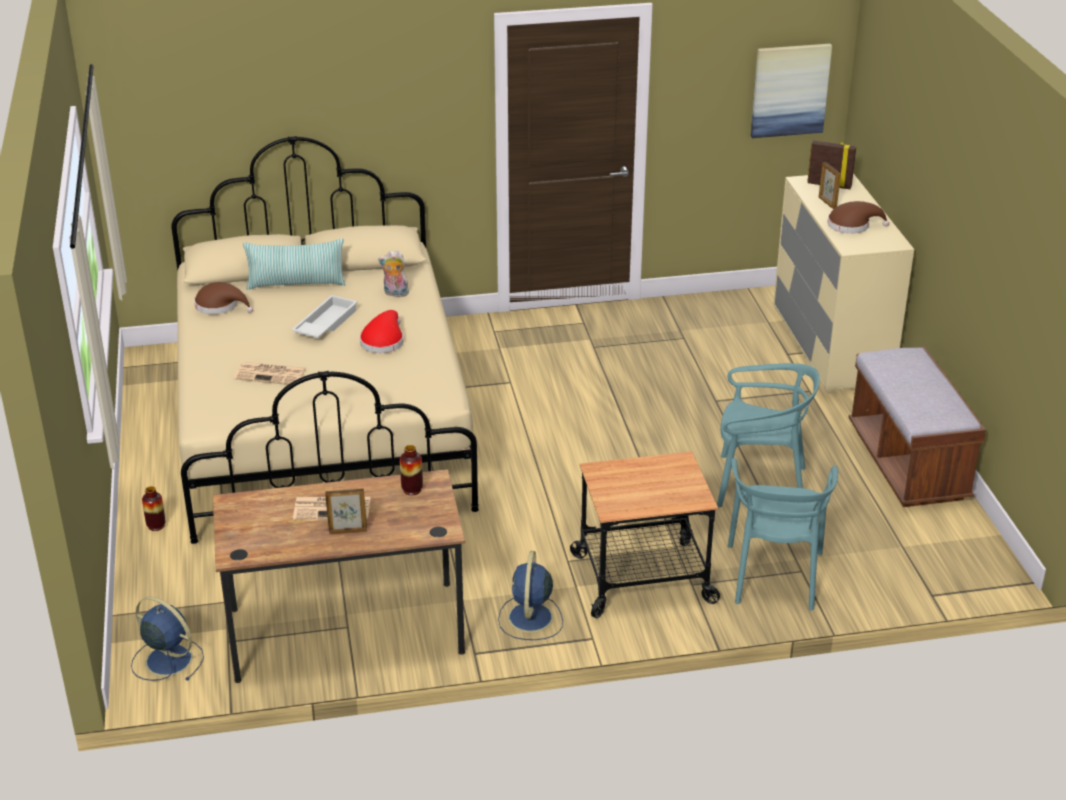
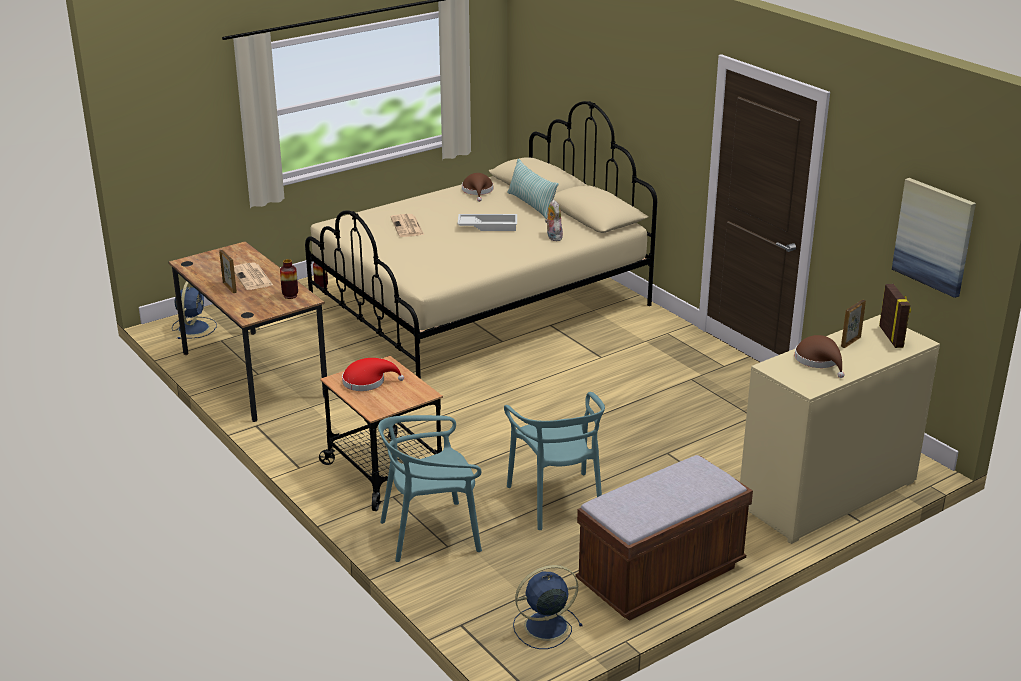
camera: 65 degrees right, 5 degrees down
red hat [360,310,404,353] -> red hat moved to [342,358,404,391]
blue fan [498,551,563,640] -> blue fan moved to [513,565,582,649]

